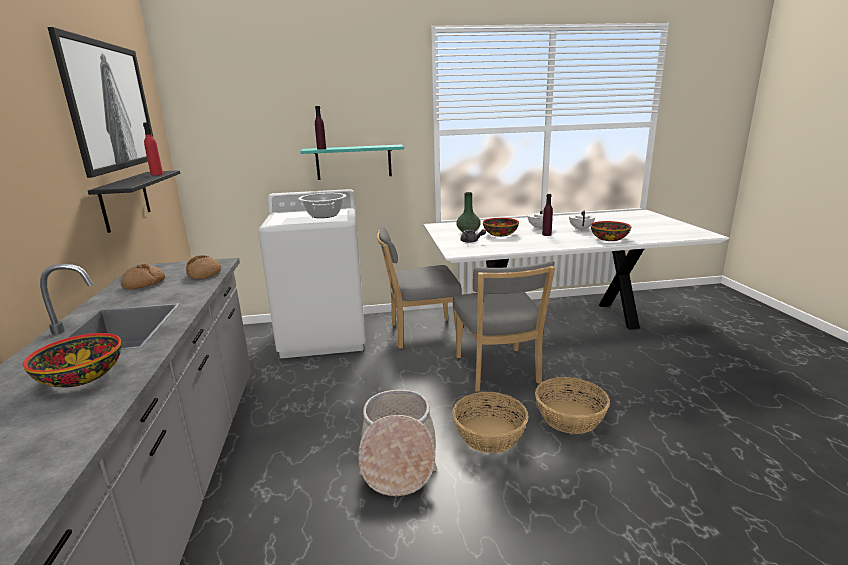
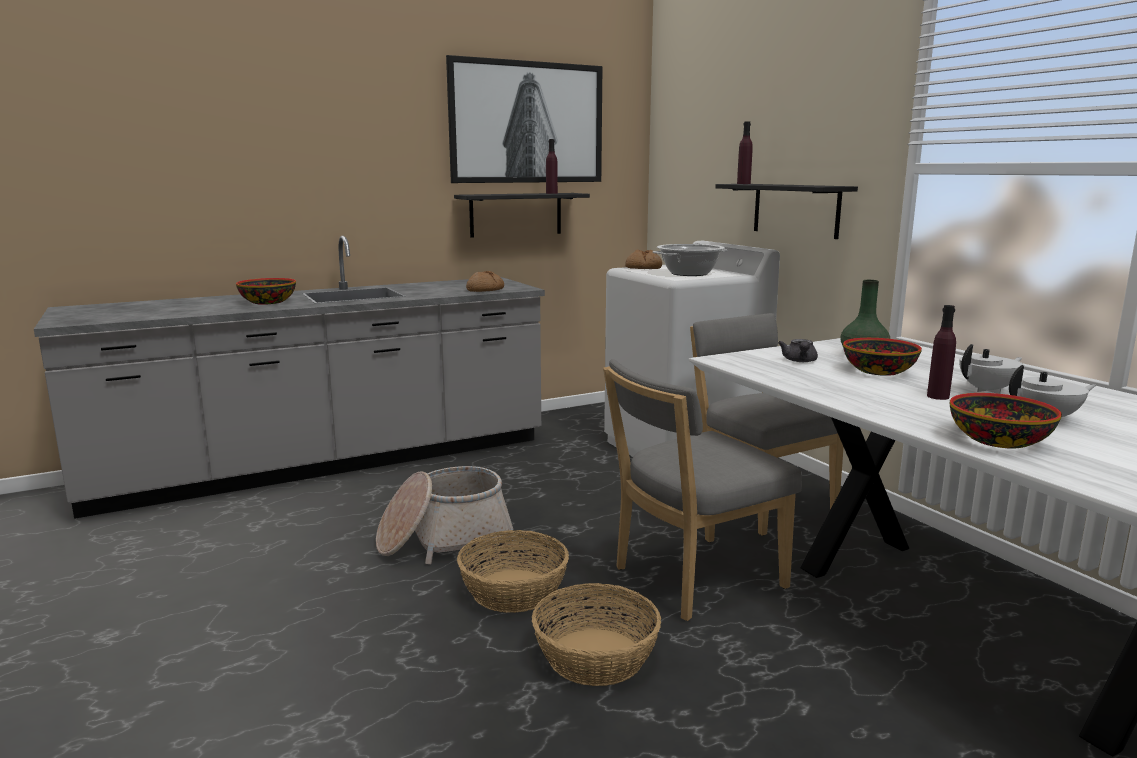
camera: 70 degrees right, 5 degrees down
bread [121,264,165,289] -> bread moved to [625,249,662,269]
red bottle [143,122,163,175] -> purple bottle [546,139,558,194]
turquoise shelf [300,145,404,180] -> black shelf [715,184,858,239]

